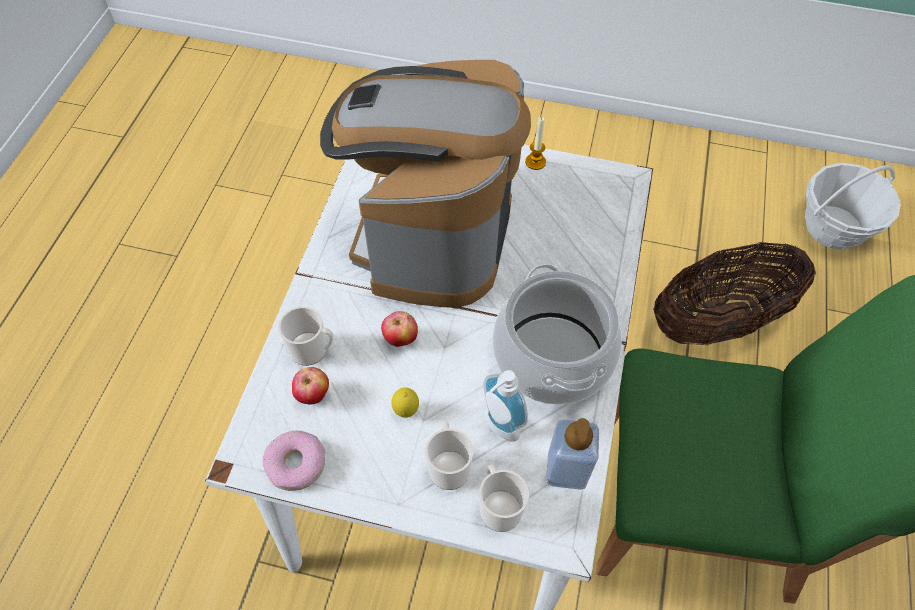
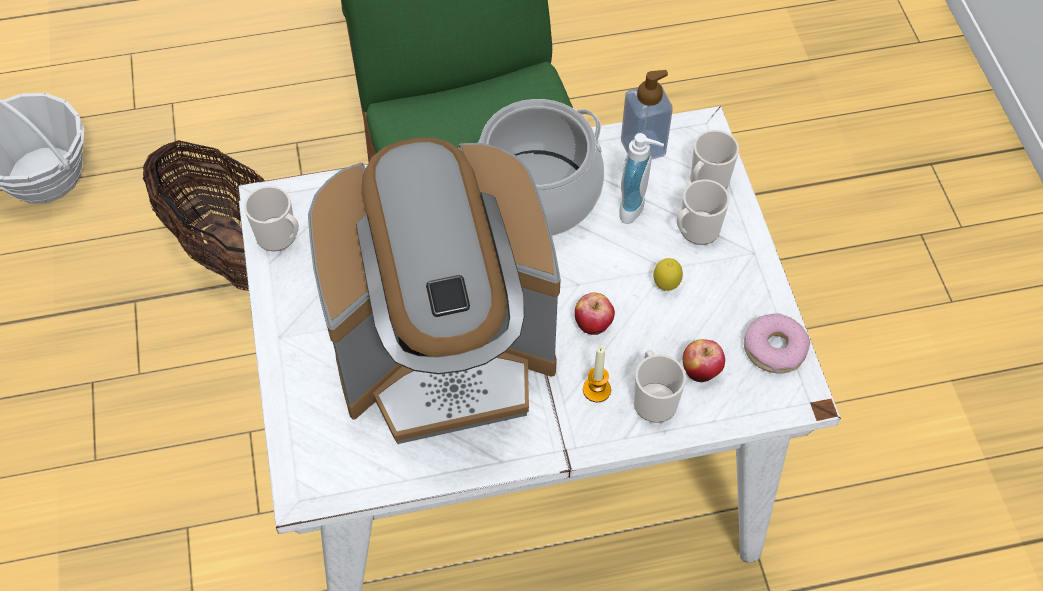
camera: 115 degrees left, 0 degrees up
candle [525,117,546,170] -> candle moved to [583,346,611,402]
none -> mug [244,186,299,251]

